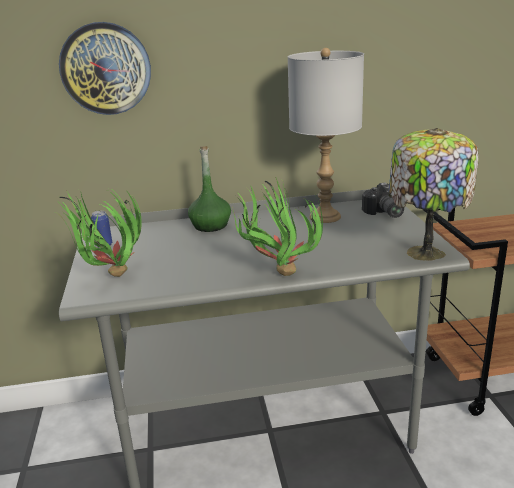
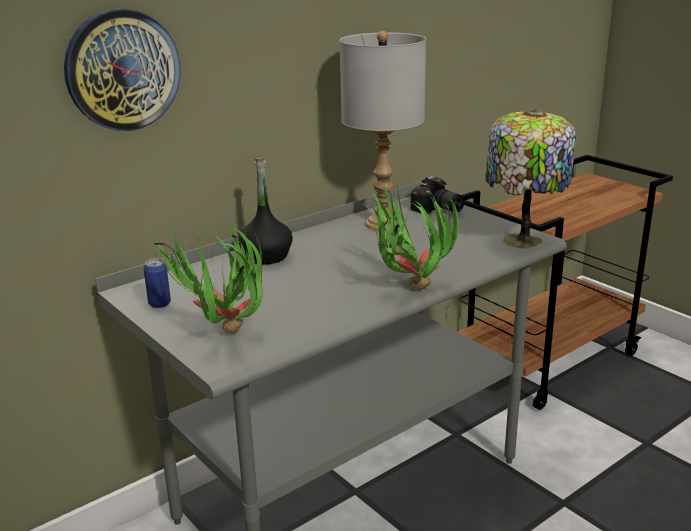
camera: 30 degrees left, 0 degrees up
green bottle [188,146,231,232] -> black bottle [238,157,293,265]

